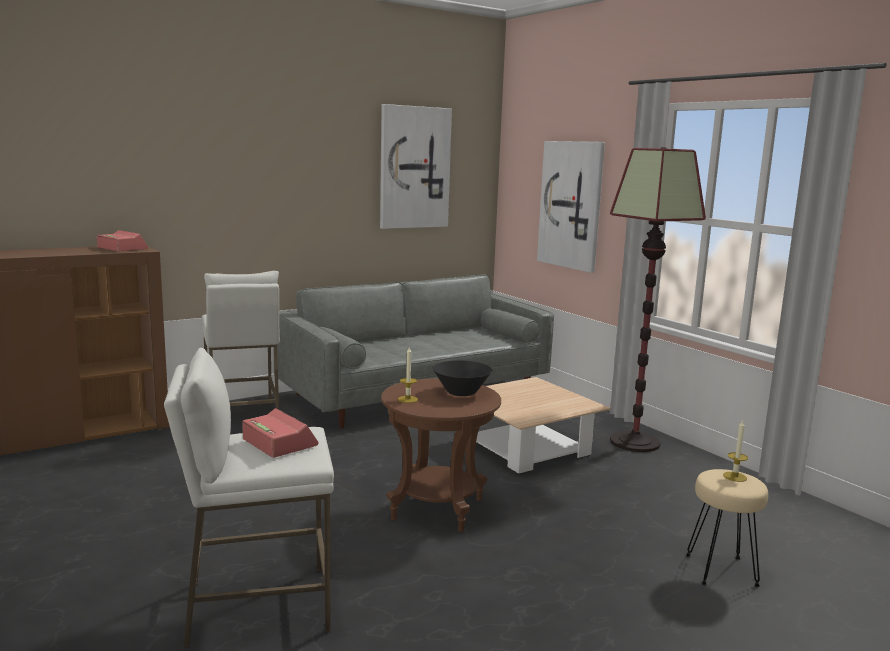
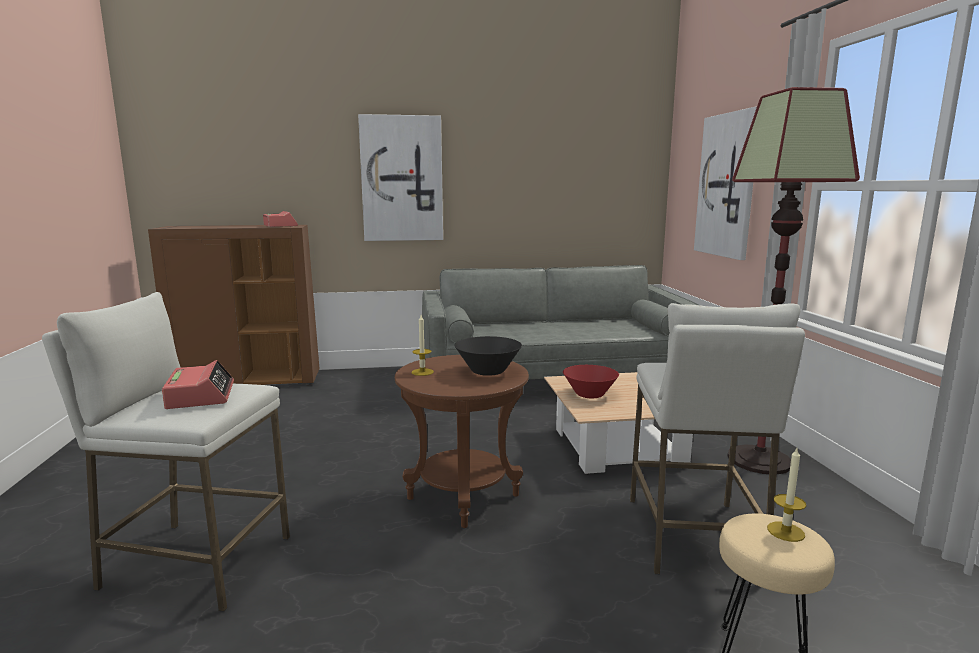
camera: 25 degrees right, 0 degrees up
white stool [202,271,280,410] -> white stool moved to [630,303,805,574]
picture [380,104,452,229] -> picture moved to [358,114,443,241]
none -> red bowl [563,365,619,398]

